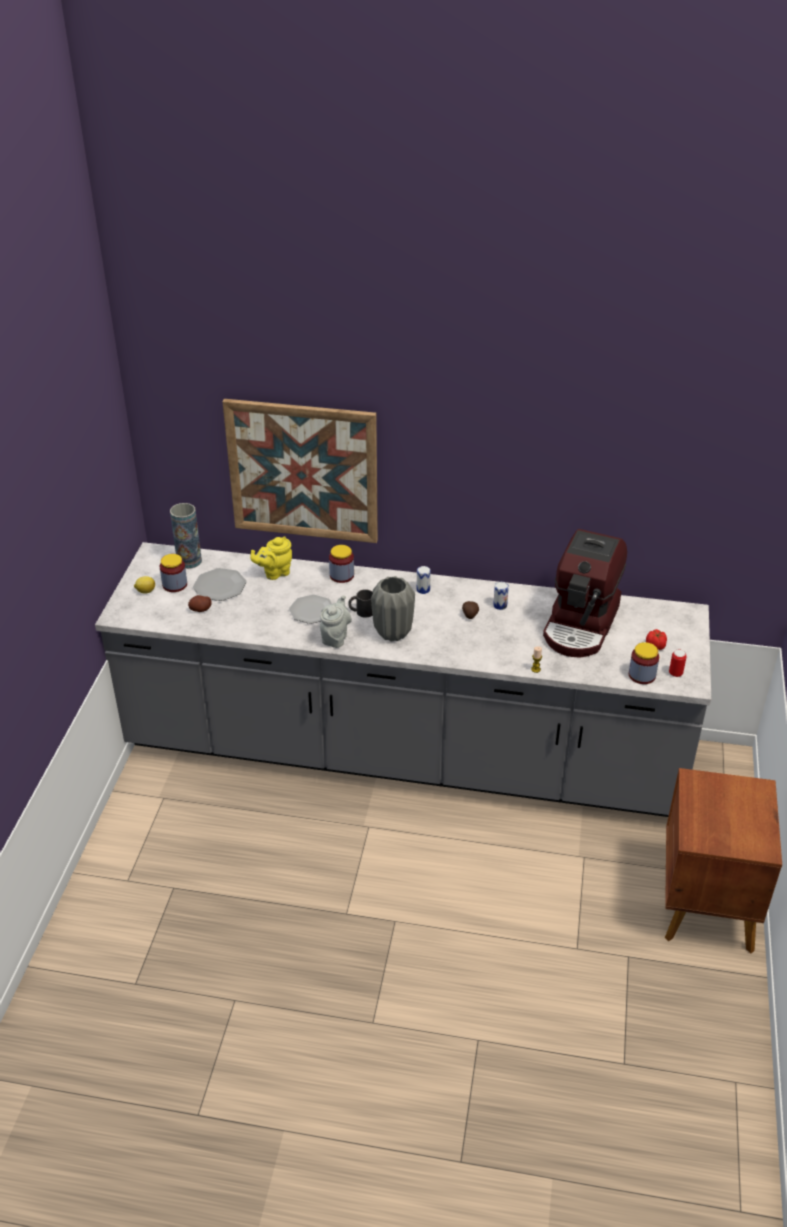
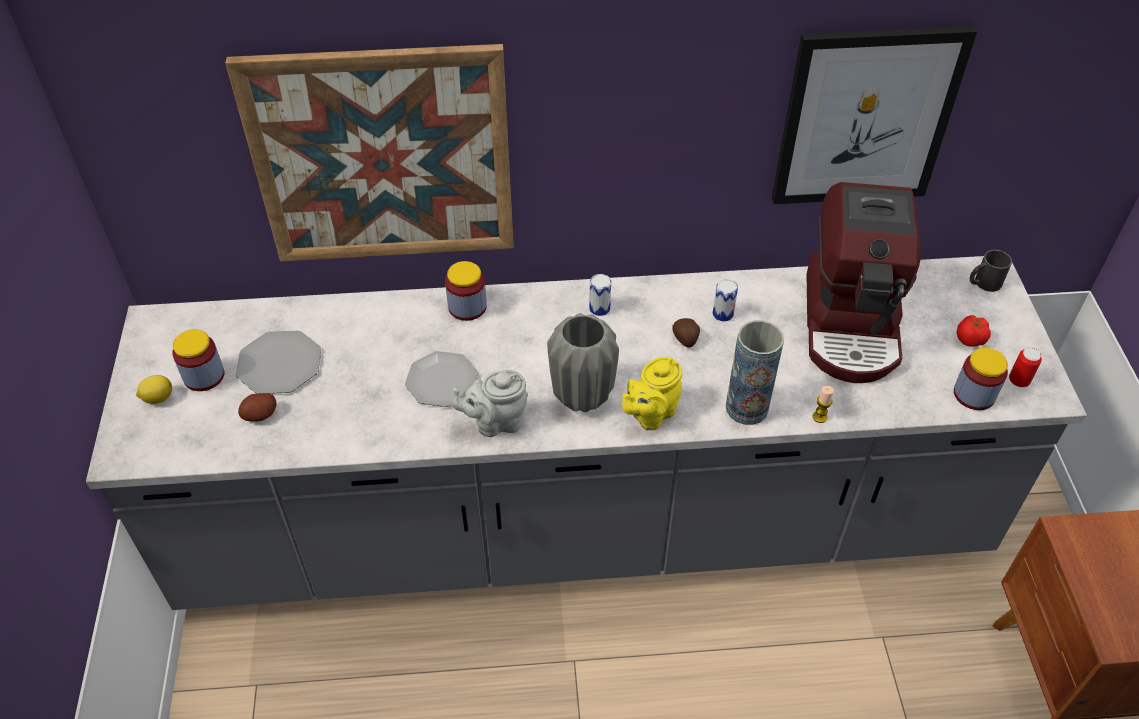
camera: 15 degrees left, 10 degrees up
vase [170,503,202,569] -> vase moved to [726,320,784,425]
yellow teapot [250,536,292,580] -> yellow teapot moved to [622,357,683,430]
grey teapot [320,595,352,648] -> grey teapot turned 105 degrees counterclockwise [450,370,528,437]
black mug [348,589,373,618] -> black mug moved to [970,250,1012,292]
none -> picture [772,26,977,204]

